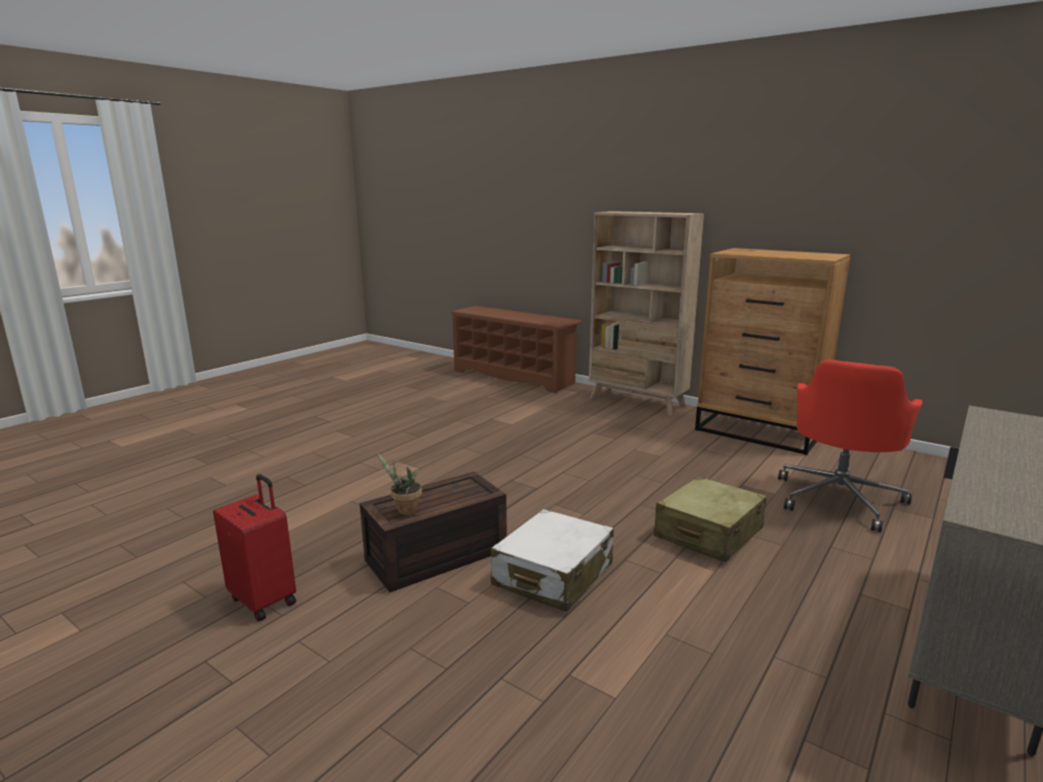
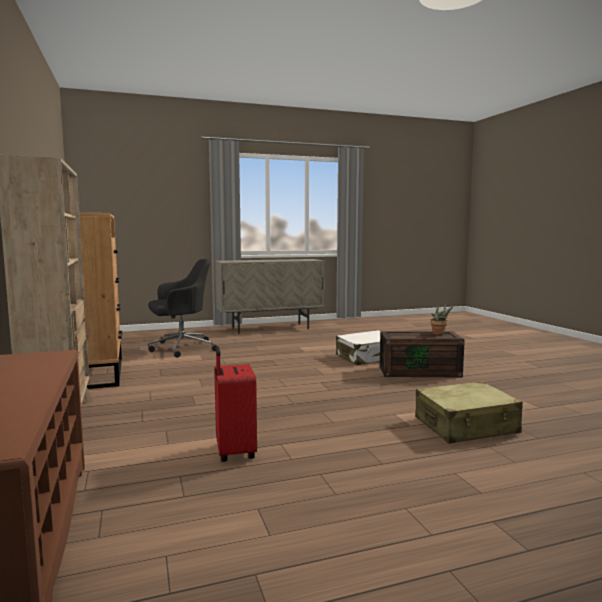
camera: 145 degrees left, 10 degrees down
red suitcase [213,474,296,622] -> red suitcase moved to [214,346,257,462]
beige suitcase [654,476,767,562] -> beige suitcase moved to [415,381,523,444]
red office chair [778,360,923,532] -> black office chair [148,259,217,358]

